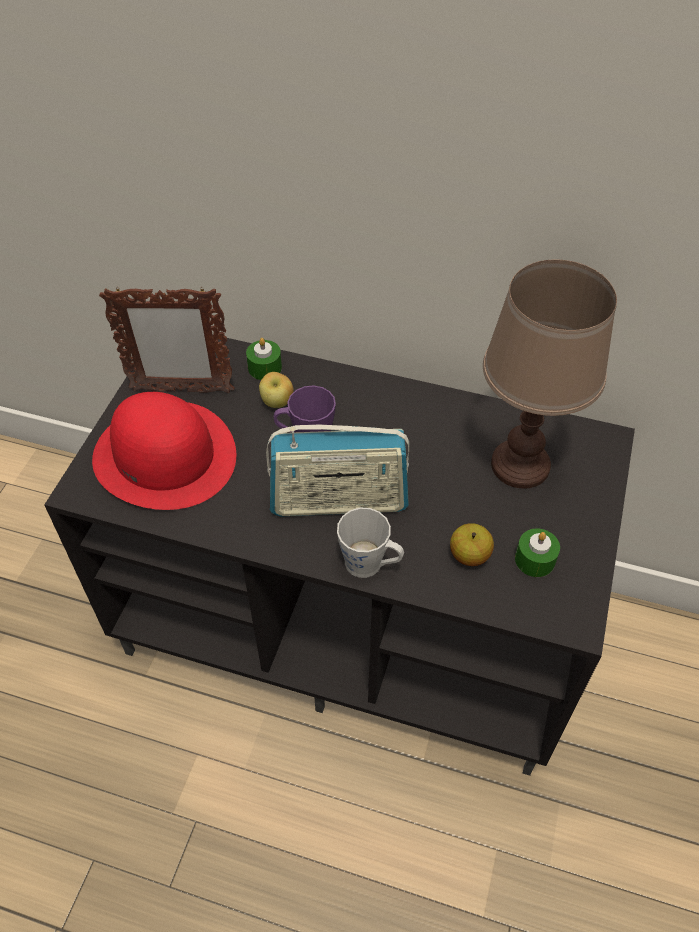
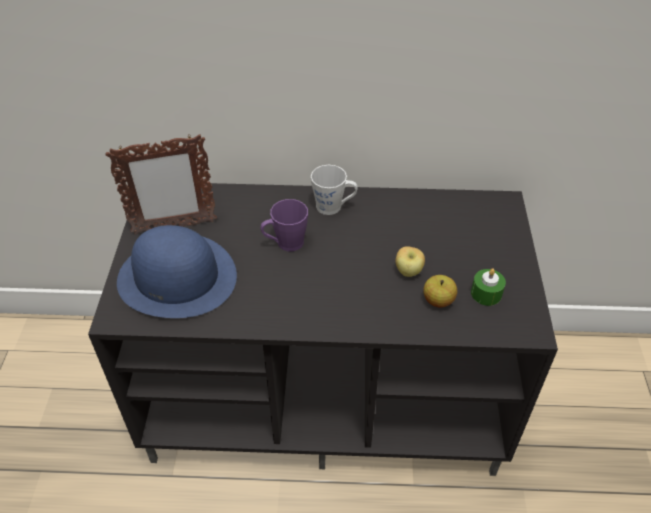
camera: 15 degrees left, 5 degrees down
red hat [92,392,236,510] -> blue hat [117,225,237,318]
green candle [246,338,282,380] -> none
apple [259,372,294,408] -> apple moved to [395,246,425,277]
radio [266,425,409,516] -> none
grey mug [337,508,404,578] -> grey mug moved to [311,165,358,215]
brown table lamp [483,260,617,489] -> none

